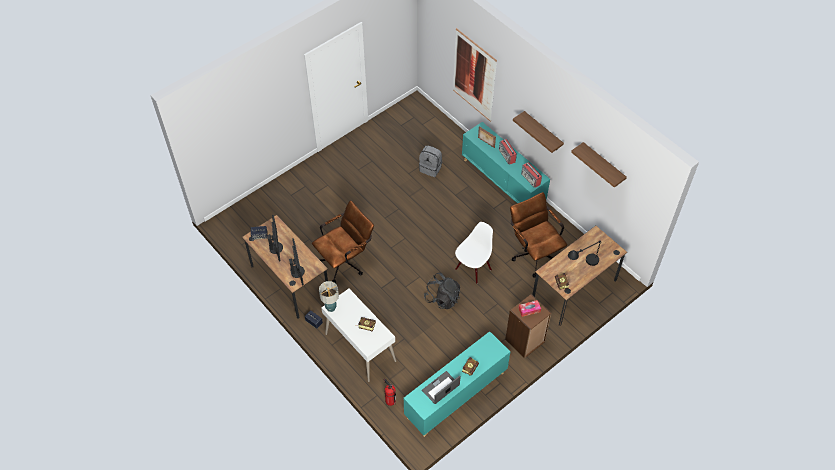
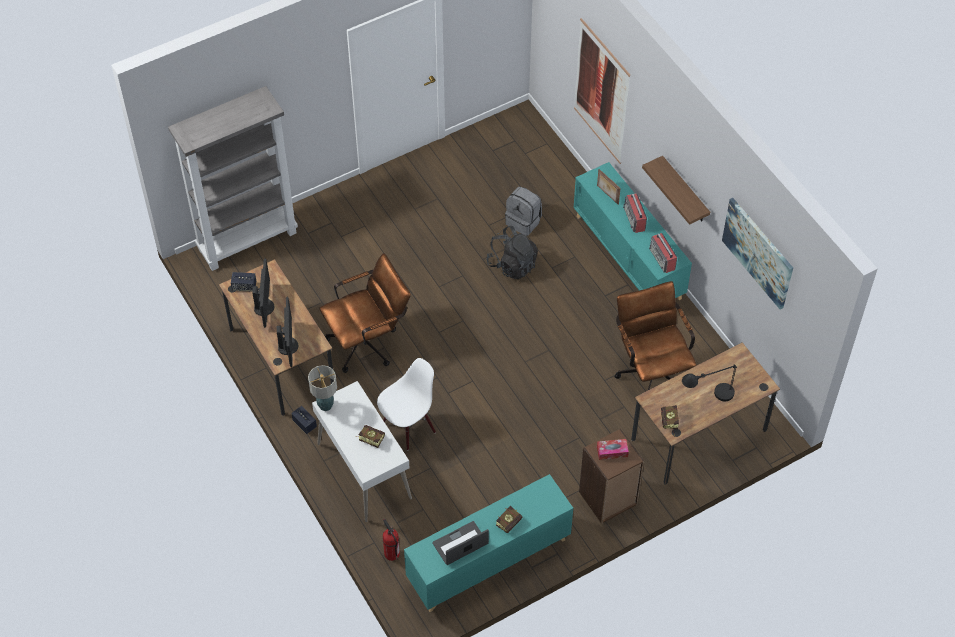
camera: 10 degrees right, 0 degrees up
black backpack [424,272,460,309] -> black backpack moved to [486,226,538,279]
white chair [455,222,493,284] -> white chair moved to [377,358,436,450]
shelf [571,142,627,188] -> picture [722,198,793,310]
none -> grey bookcase [168,86,298,271]

